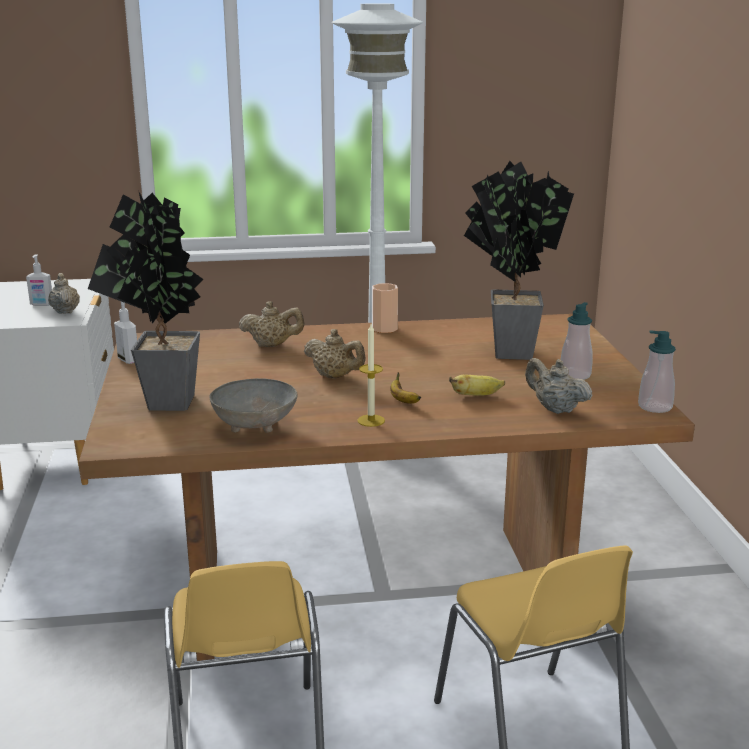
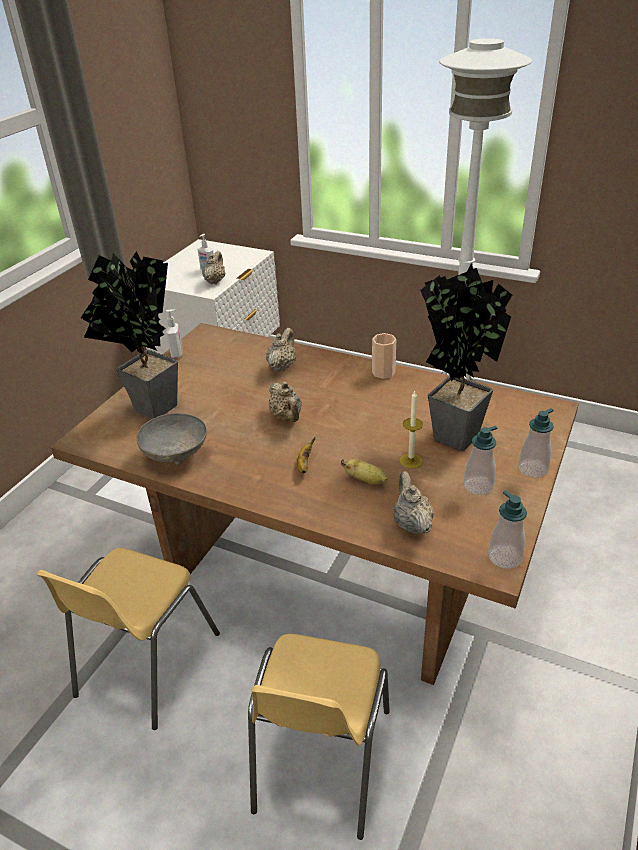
camera: 35 degrees right, 15 degrees up
beige teapot [239,301,305,347] -> beige teapot turned 105 degrees counterclockwise [266,328,296,372]
candle [357,324,385,427] -> candle moved to [400,390,423,469]
none -> soap dispenser [518,408,554,478]

